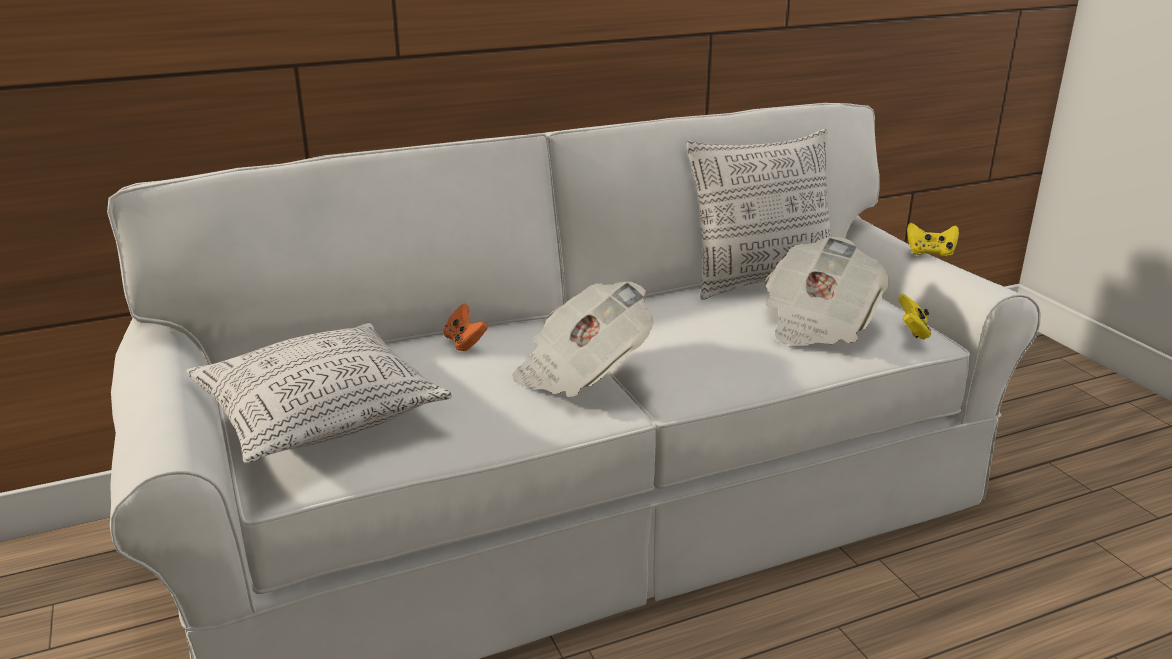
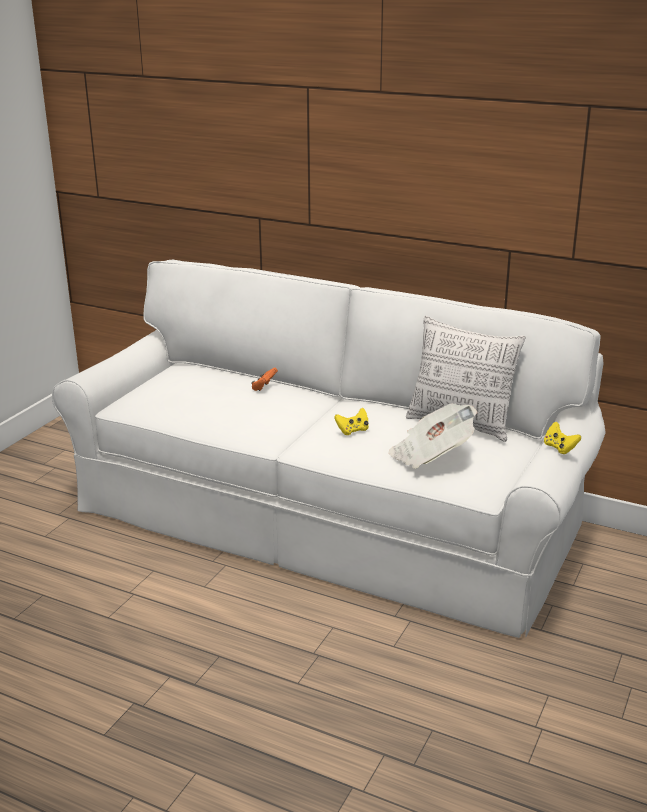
camera: 50 degrees right, 0 degrees up
pillow [186,323,452,464] -> none
newspaper [513,281,654,397] -> none
yellow game controller [898,294,931,339] -> yellow game controller moved to [334,408,369,435]

